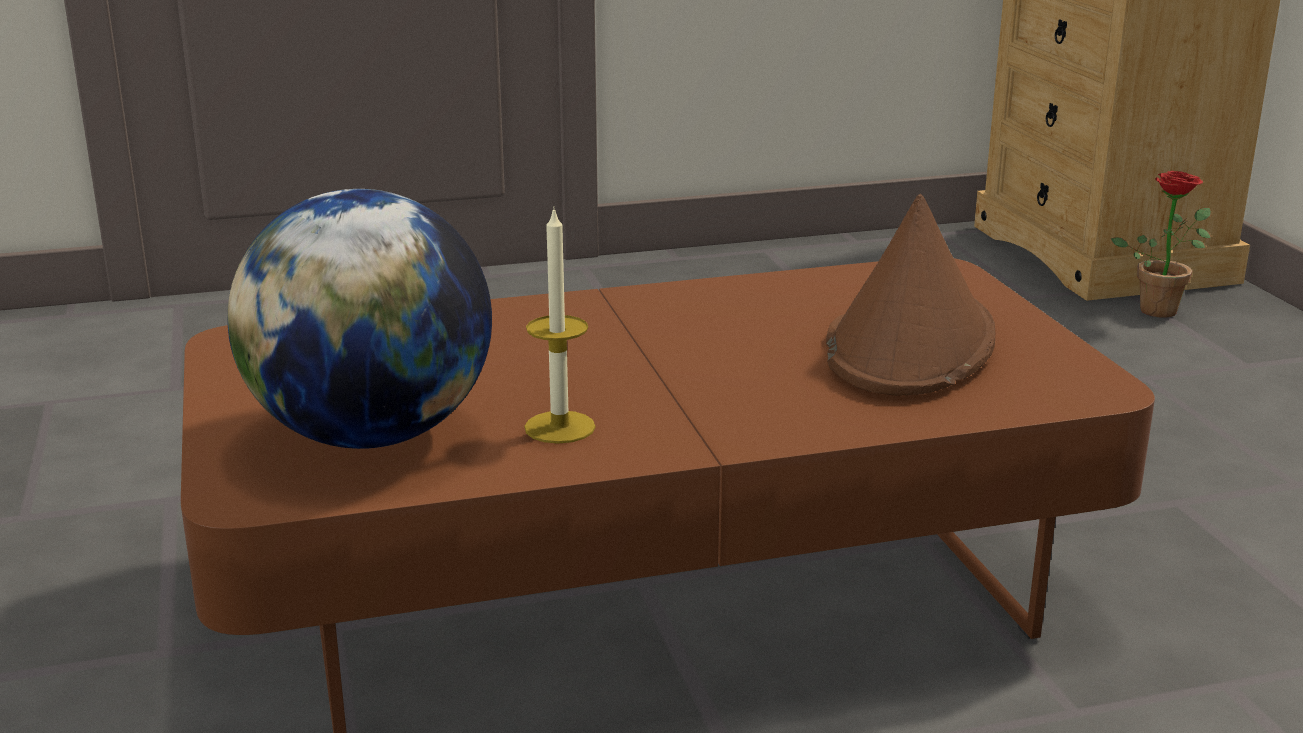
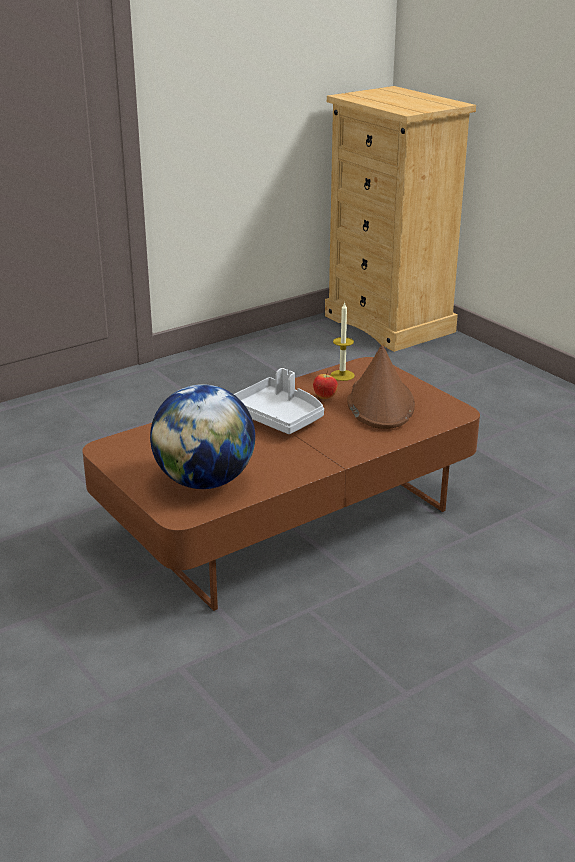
camera: 20 degrees left, 5 degrees up
candle [524,206,596,444] -> candle moved to [330,302,355,381]
potted plant [1111,171,1211,318] -> none
none -> grey tray [234,368,324,434]
none -> apple [313,370,338,399]

